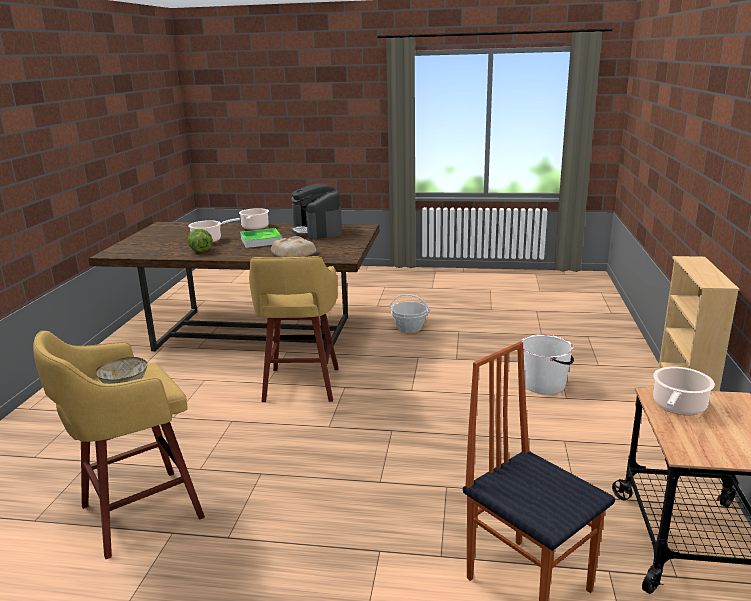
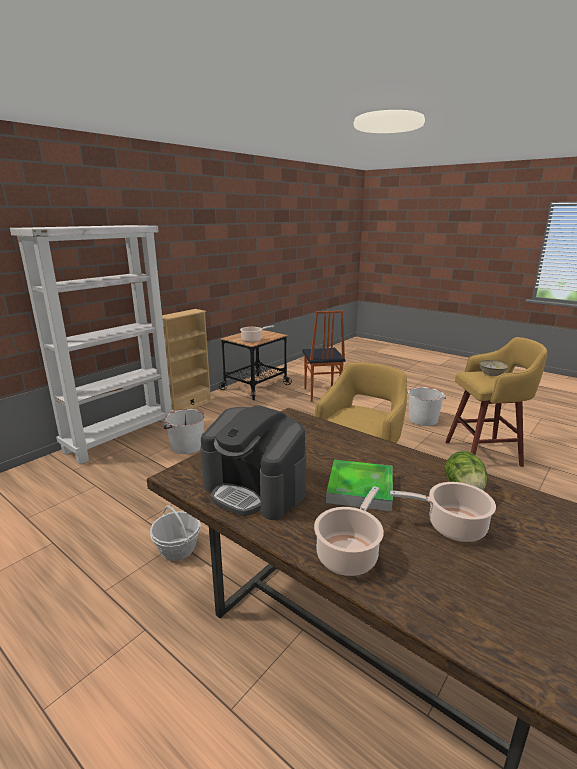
camera: 150 degrees left, 0 degrees up
bread [271,236,317,257] -> none
coffee machine [291,183,342,240] -> coffee machine turned 120 degrees clockwise [200,405,306,520]
none -> white bookcase [10,225,174,464]
none -> white bucket [407,387,446,426]

